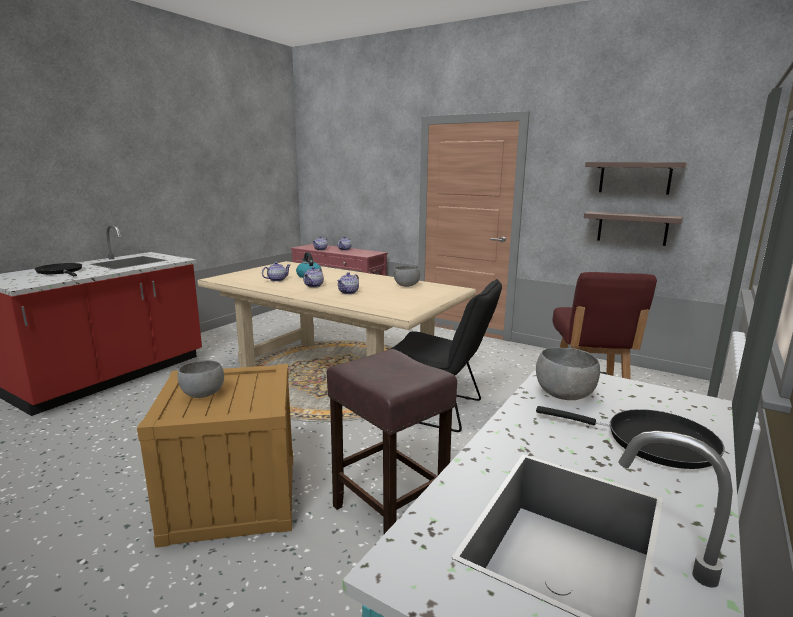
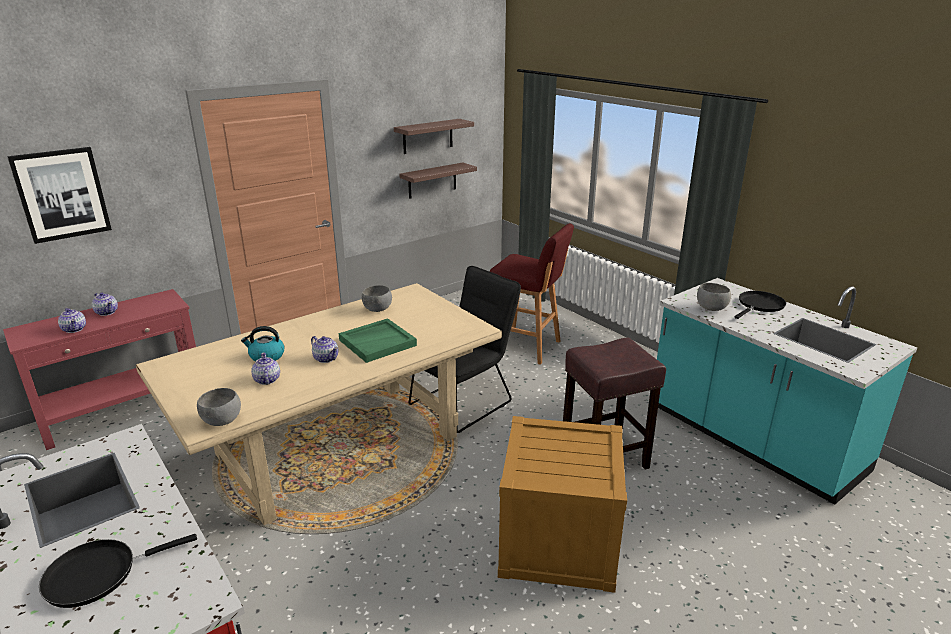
camera: 70 degrees left, 10 degrees up
grey bowl [178,360,224,398] -> grey bowl moved to [197,388,241,426]
teapot [337,272,359,294] -> green tray [339,318,417,363]
none -> picture [7,147,112,244]

